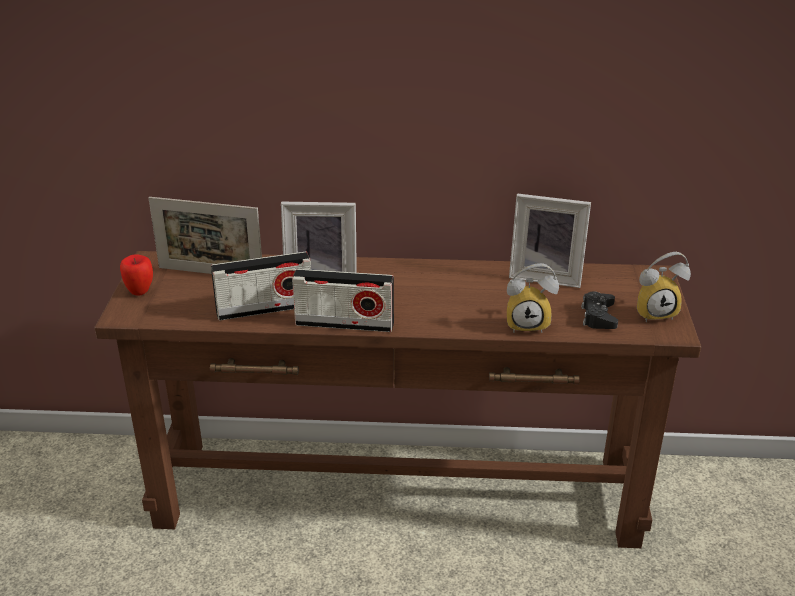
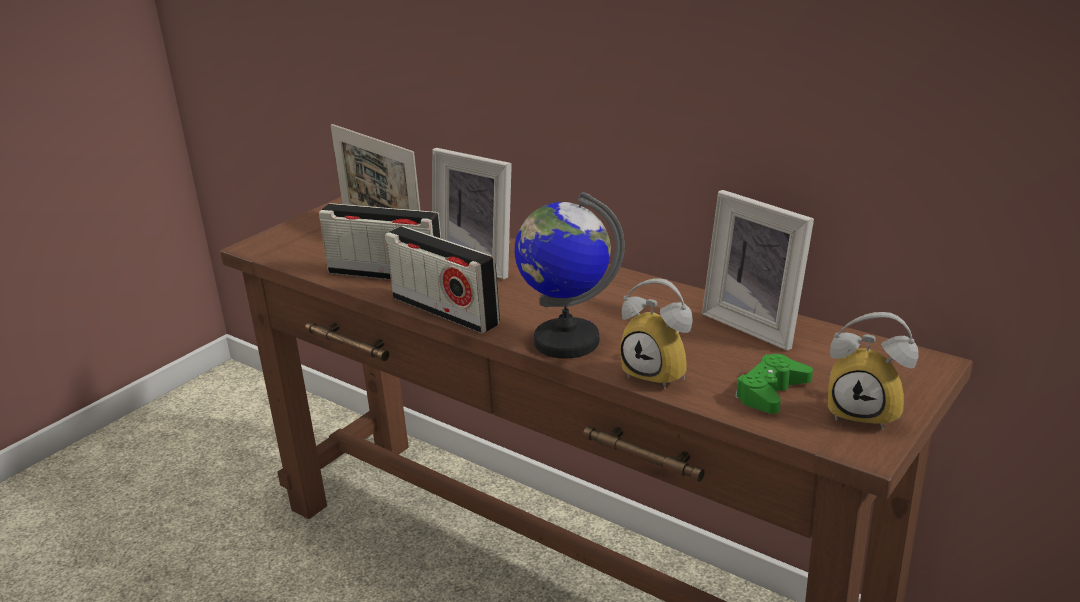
camera: 35 degrees right, 5 degrees down
apple [120,254,153,296] -> none
black game controller [581,291,618,329] -> green game controller [735,354,813,414]
none -> globe [515,192,625,359]

